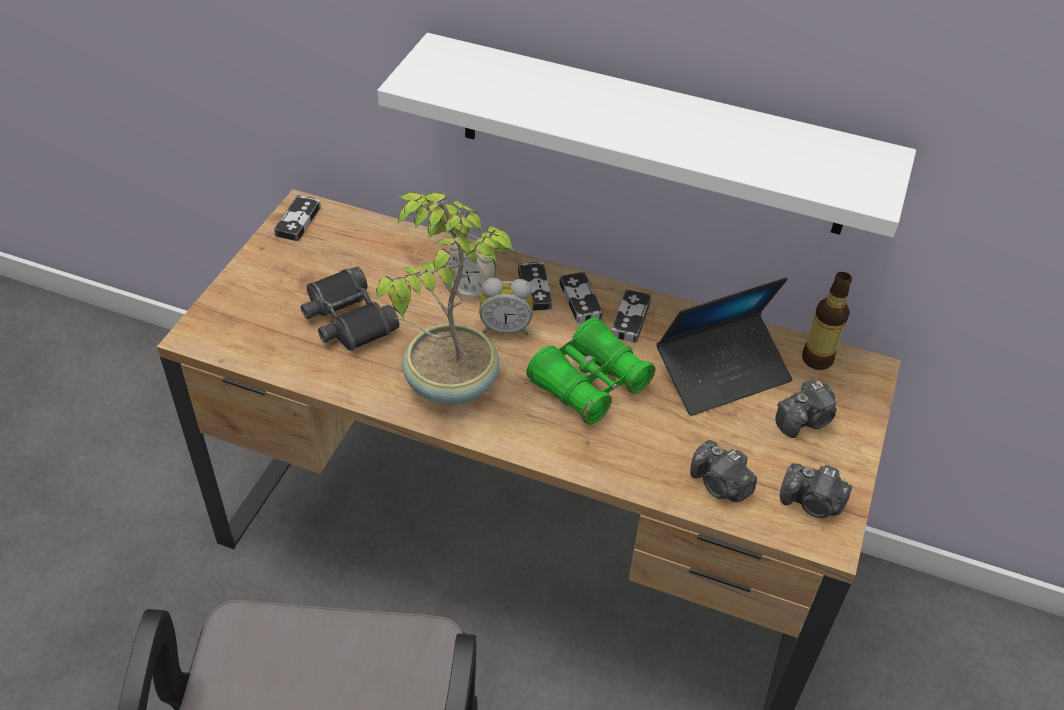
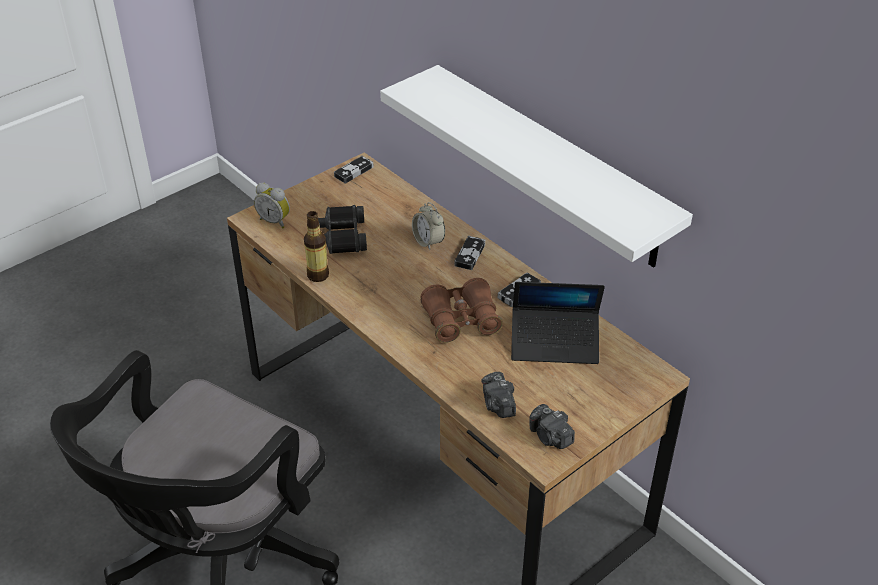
camera: 30 degrees right, 5 degrees down
potted plant [376,193,515,405] -> none
alarm clock [479,278,533,336] -> alarm clock moved to [254,183,290,229]
green binoculars [526,317,655,425] -> brown binoculars [420,278,503,343]
game controller [559,272,603,323] -> none
camera [776,379,837,438] -> none
bottle [802,272,852,370] -> bottle moved to [304,211,329,282]

